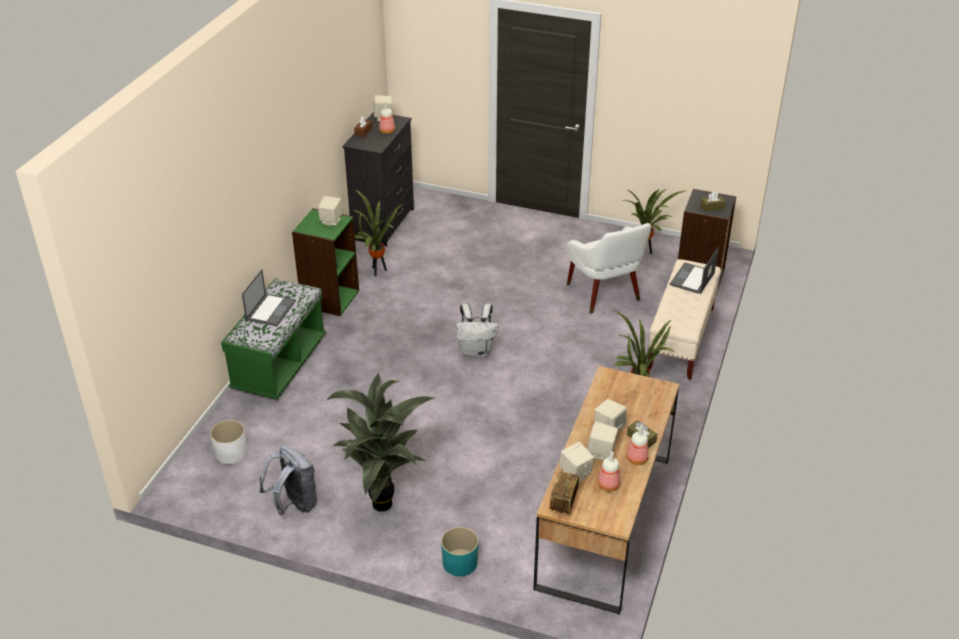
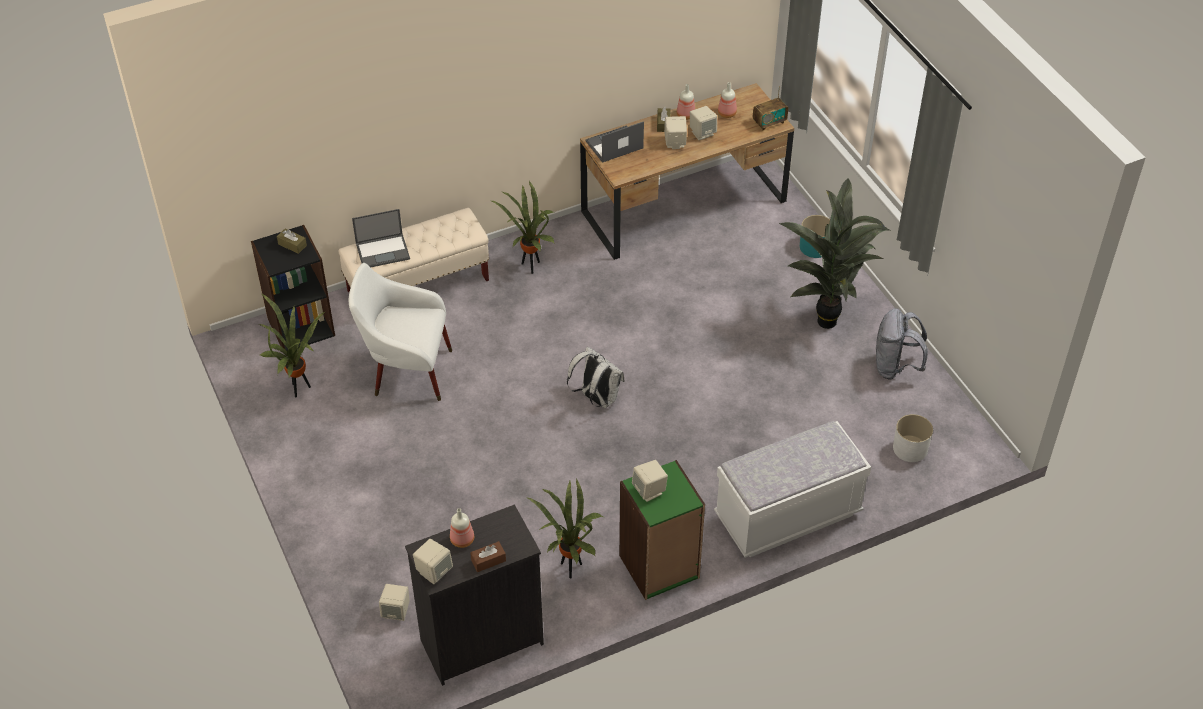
camera: 135 degrees left, 10 degrees up
green bench [221,278,326,399] -> white bench [714,421,871,558]
laptop [242,269,296,327] -> laptop moved to [586,121,644,163]
beige speaker [559,442,594,482] -> beige speaker moved to [379,584,410,621]
white armchair [566,223,651,314] -> white armchair turned 105 degrees counterclockwise [349,263,452,401]

